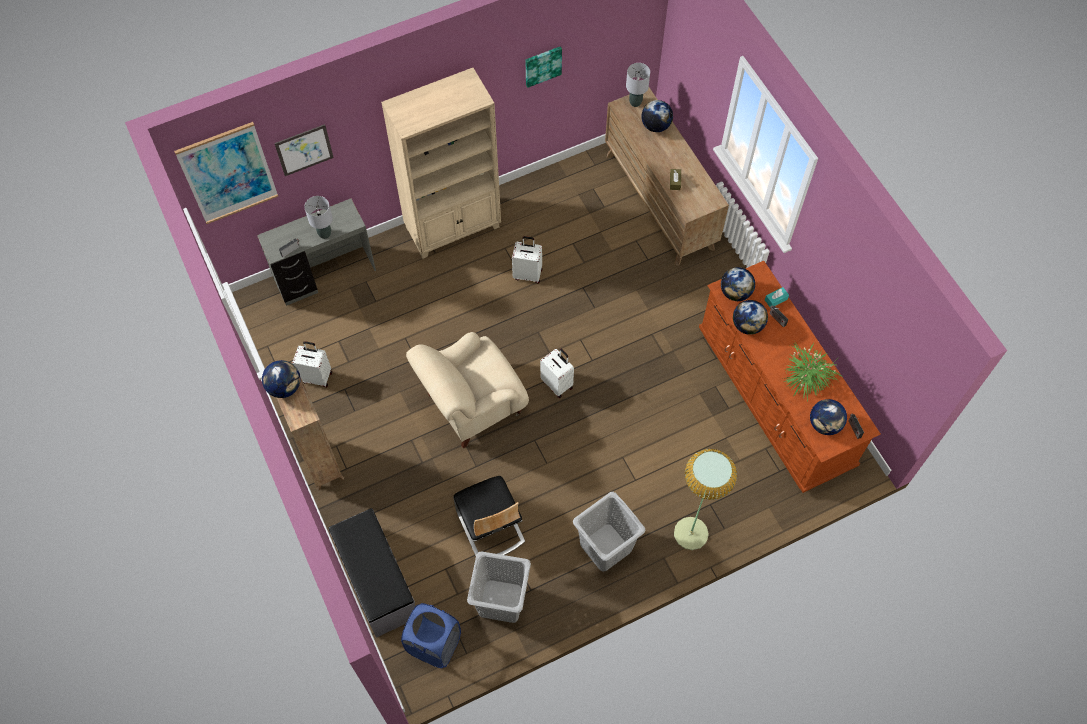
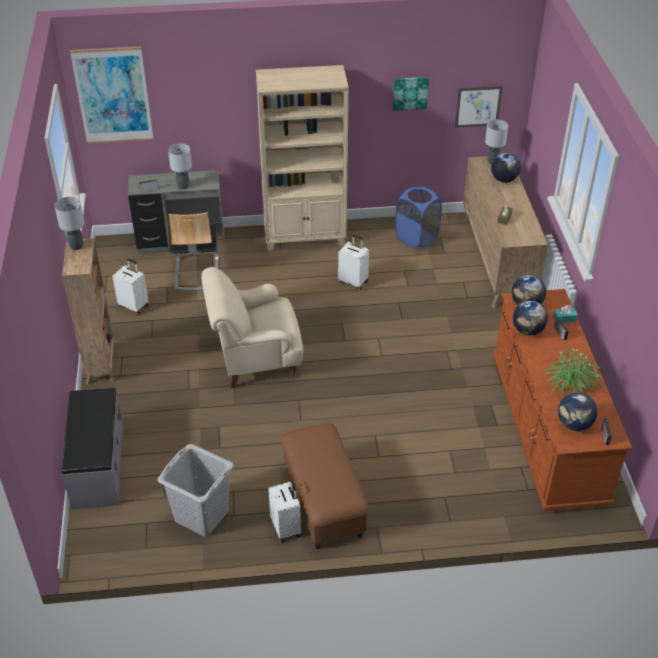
camera: 20 degrees right, 20 degrees down
globe [262,360,301,398] -> grey table lamp [55,197,85,250]
picture [274,124,334,176] -> picture moved to [455,86,503,128]
blue laundry basket [401,603,461,668] -> blue laundry basket moved to [395,186,442,248]
chair [453,476,525,556] -> chair moved to [169,212,218,291]
white suitcase [540,349,574,398] -> white suitcase moved to [268,479,301,543]
grey laundry basket [573,492,646,571] -> brown ottoman [281,423,369,549]
floor lamp [674,449,737,550] -> none

